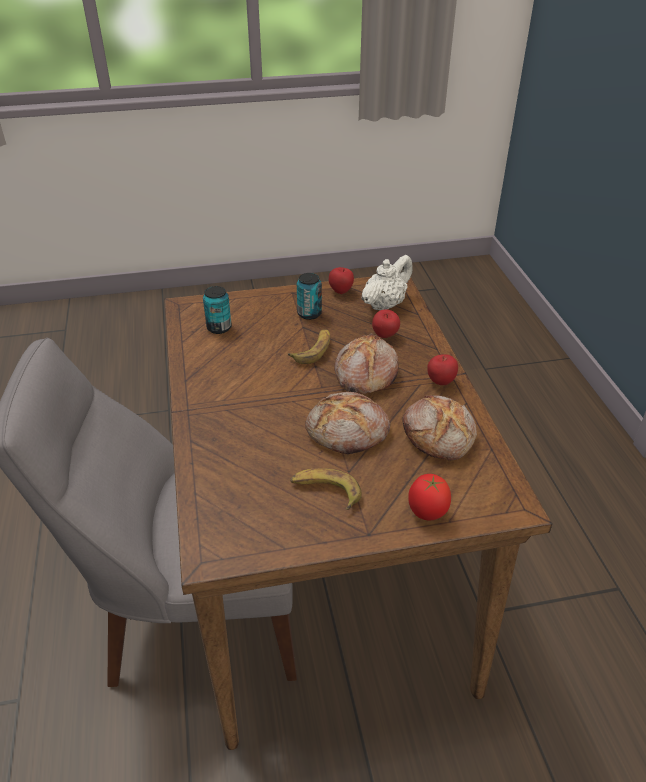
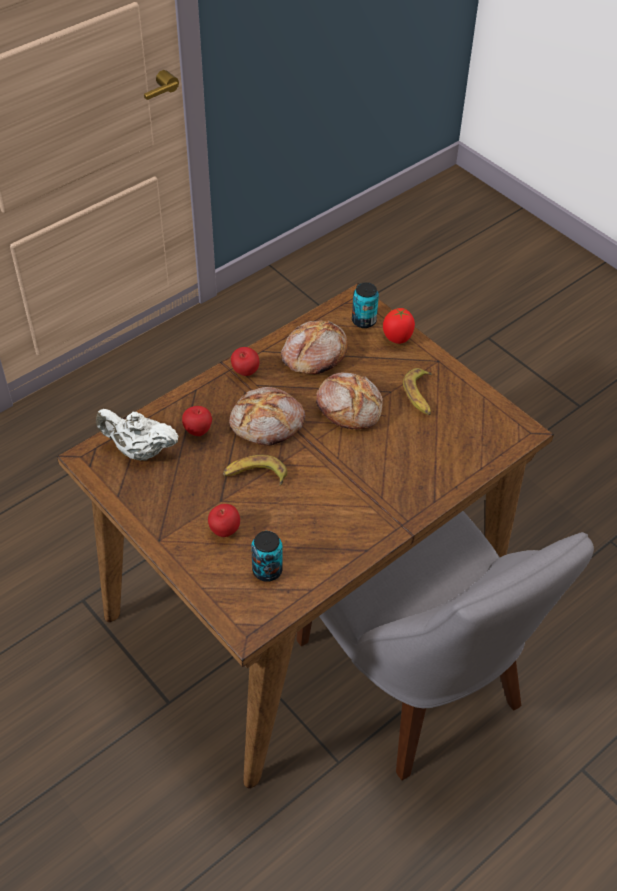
camera: 120 degrees left, 10 degrees up
can [297,273,322,320] -> can moved to [352,282,379,328]
apple [329,267,354,294] -> apple moved to [208,504,240,537]

